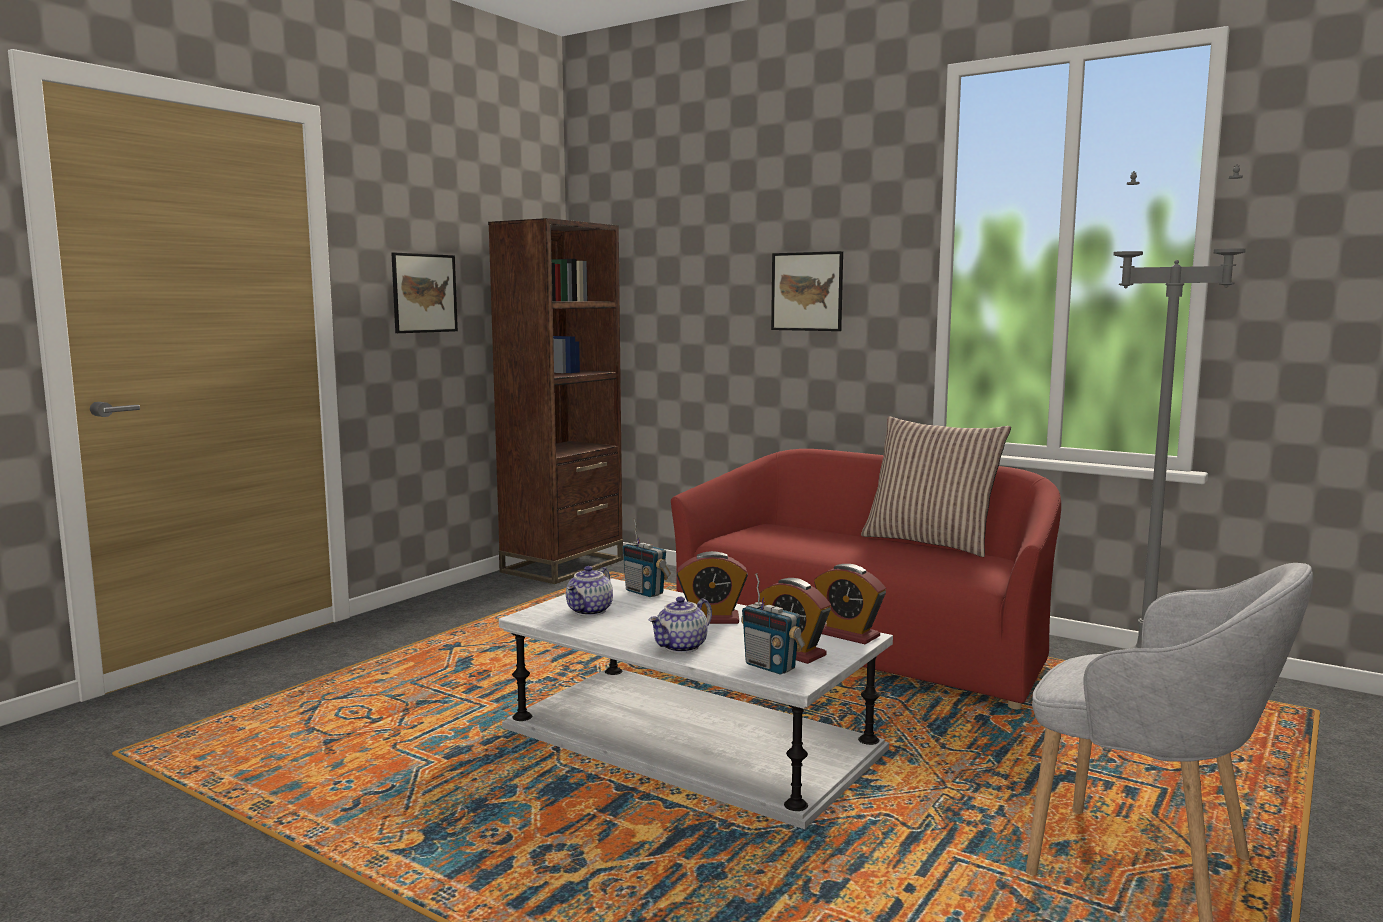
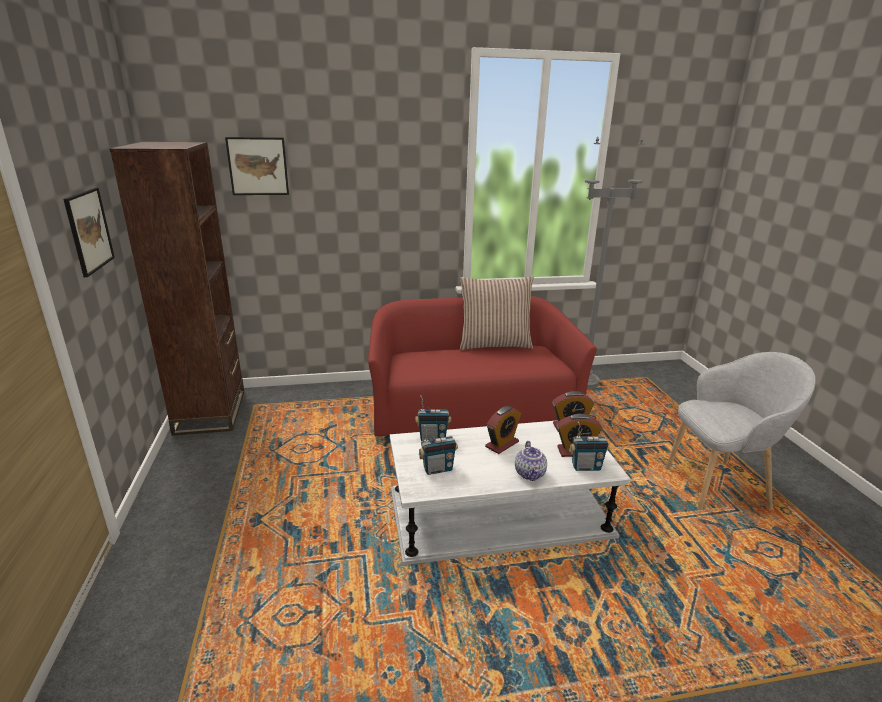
camera: 45 degrees left, 15 degrees up
teapot [566,566,613,616] -> radio [419,425,458,475]
picture [771,251,843,331] -> picture moved to [225,137,289,195]

